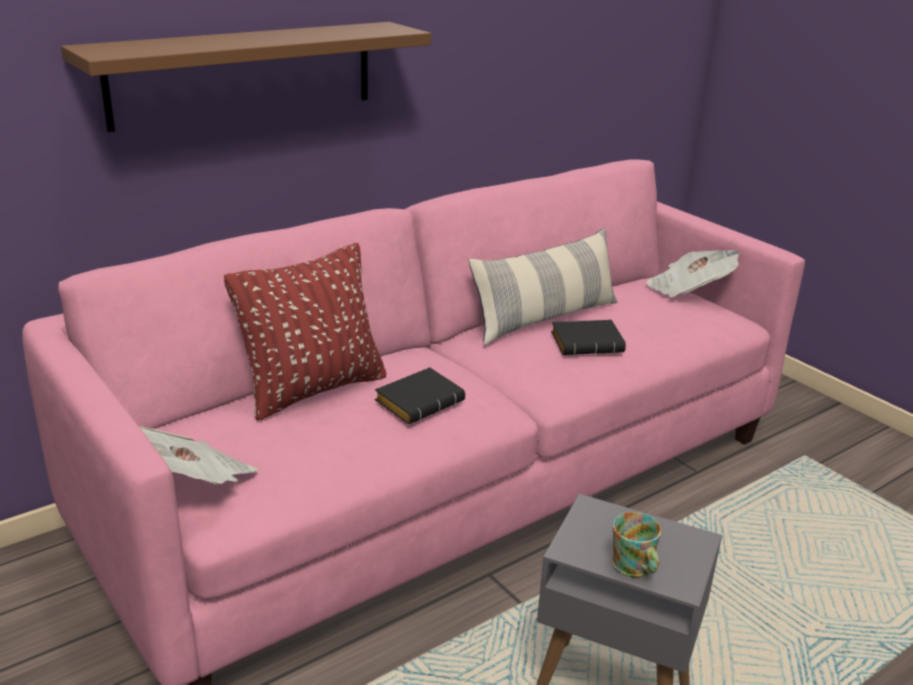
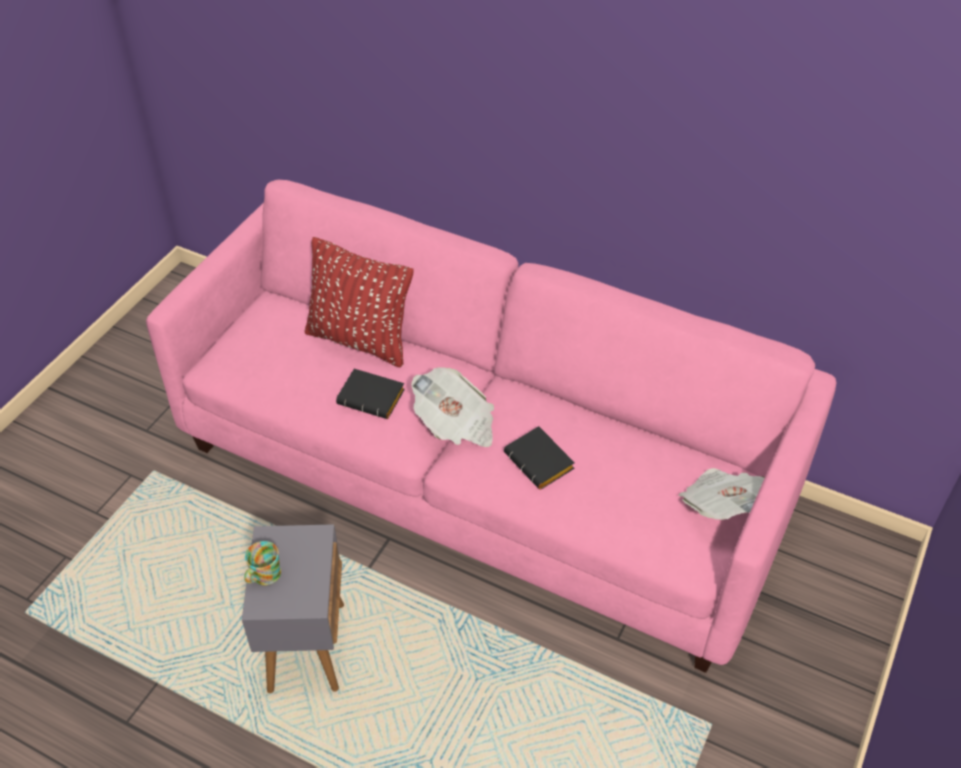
camera: 65 degrees right, 20 degrees up
brown shelf [61,22,431,132] -> none
newspaper [139,426,258,485] -> newspaper moved to [411,367,494,447]
pillow [469,227,617,345] -> none

